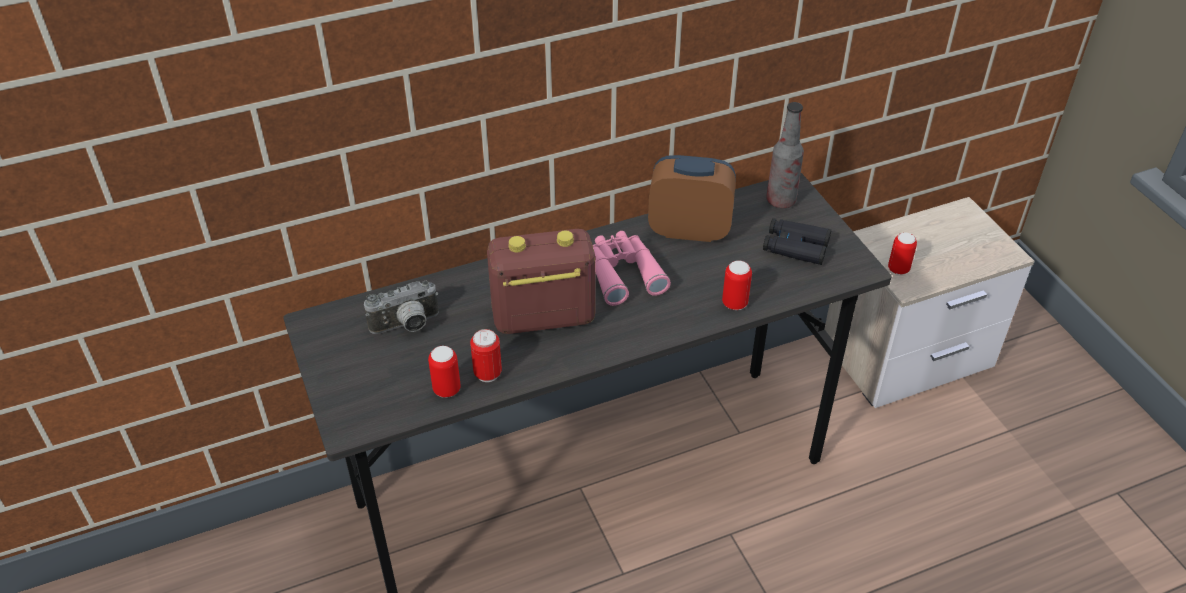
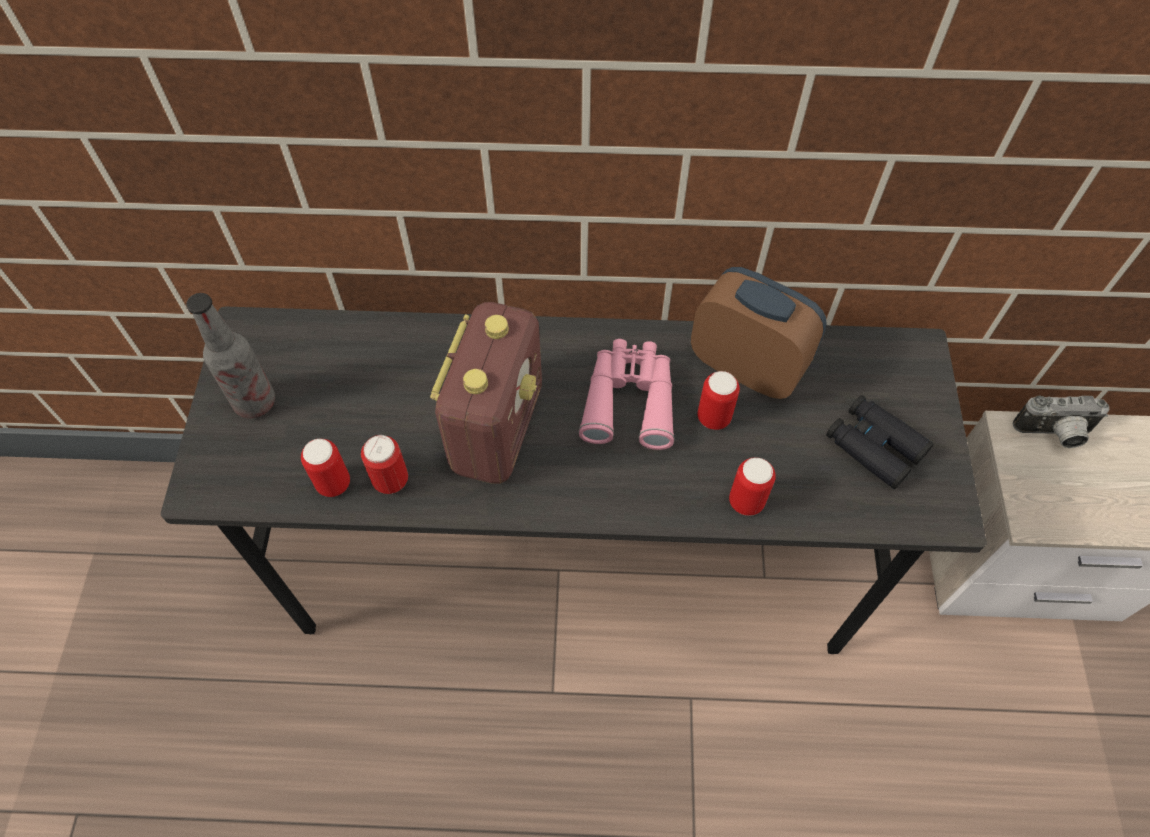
camera: 25 degrees right, 15 degrees up
camera [364,281,439,334] -> camera moved to [1013,395,1109,448]
radio [487,229,596,334] -> radio turned 90 degrees clockwise [430,302,542,484]
bottle [766,102,804,208] -> bottle moved to [186,293,275,418]
can [888,232,917,275] -> can moved to [698,371,740,430]

